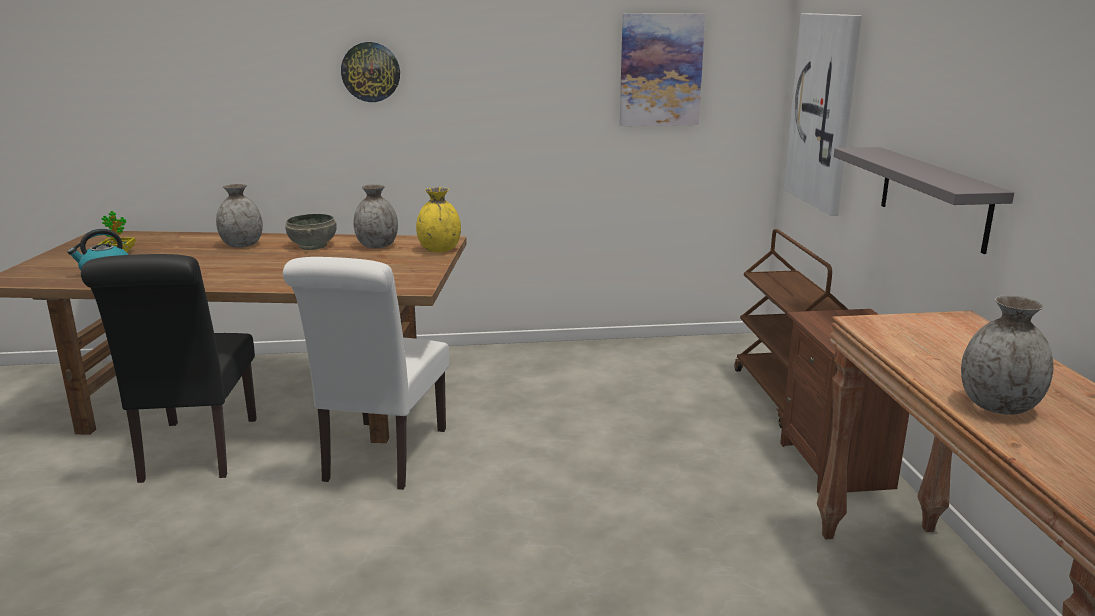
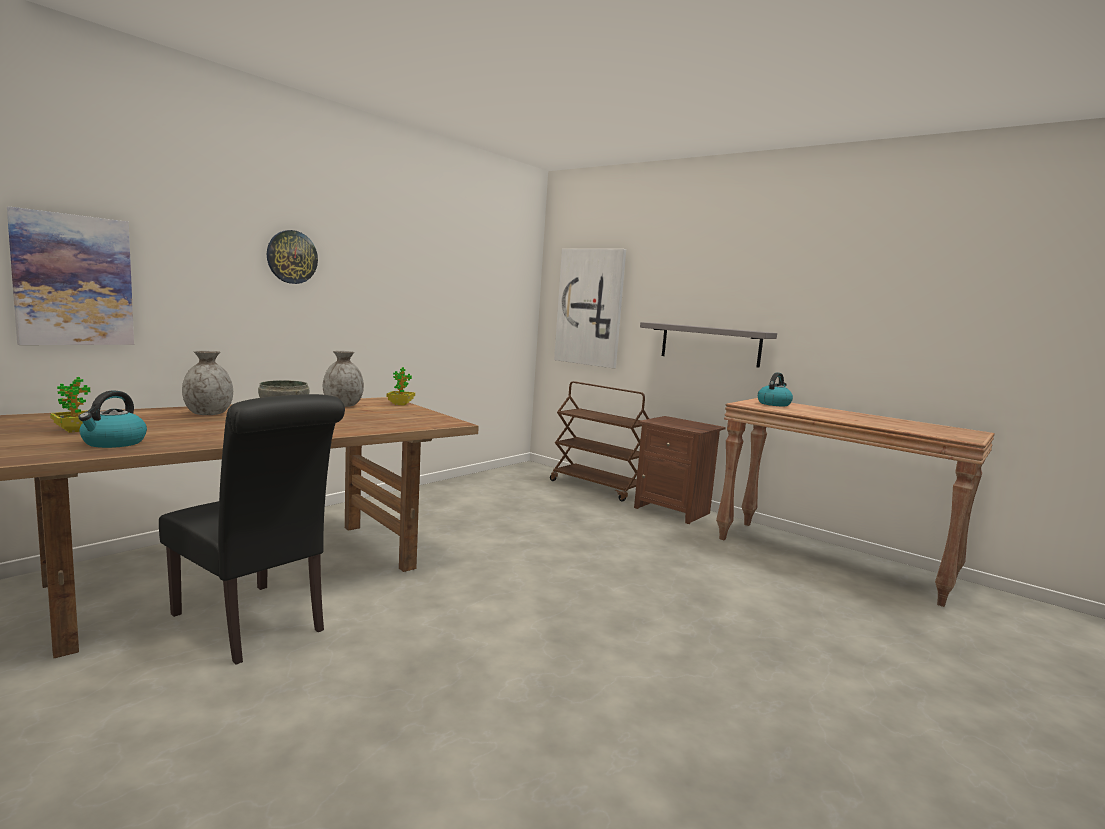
camera: 45 degrees left, 10 degrees down
white chair [283,257,449,490] -> none
yellow vase [416,187,461,252] -> potted plant [386,367,415,406]
picture [620,14,705,126] -> picture moved to [7,207,134,345]
grey vase [961,295,1054,415] -> none
none -> kettle [758,372,793,407]

